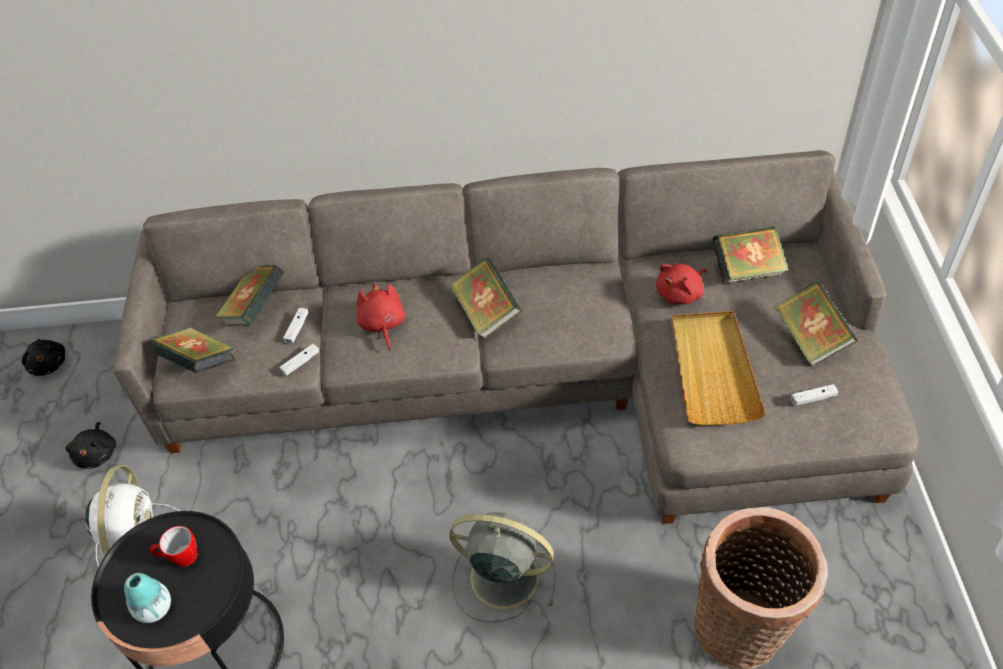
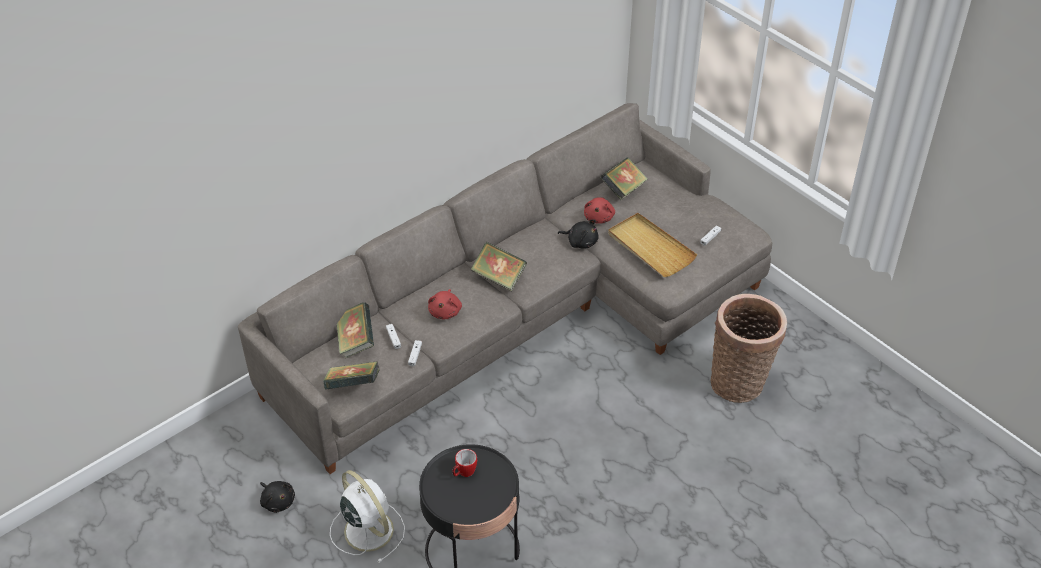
camera: 40 degrees left, 5 degrees down
black plush toy [22,339,65,376] -> black plush toy moved to [558,219,598,248]
vase [124,573,171,623] -> none
red plush toy [357,282,405,350] -> red plush toy turned 120 degrees counterclockwise [428,289,462,319]
grey fan [449,512,556,623] -> none
book [774,281,858,367] -> none

